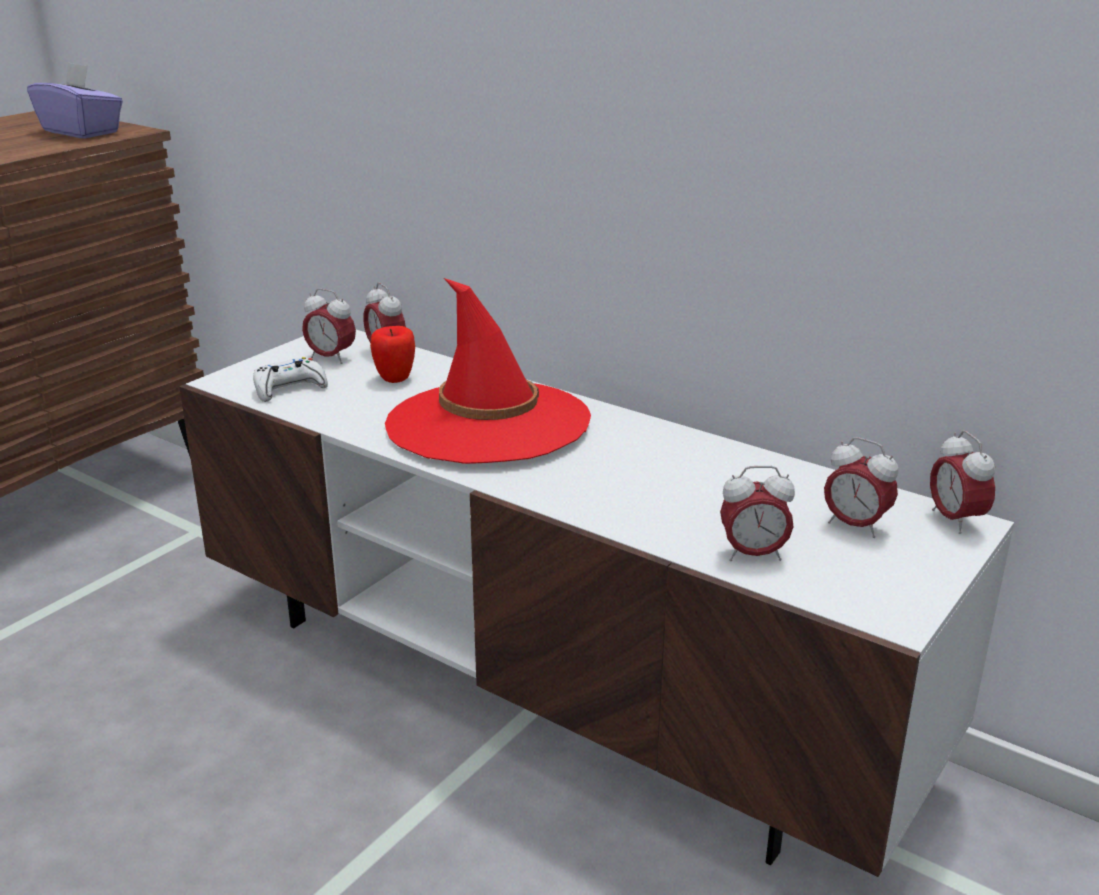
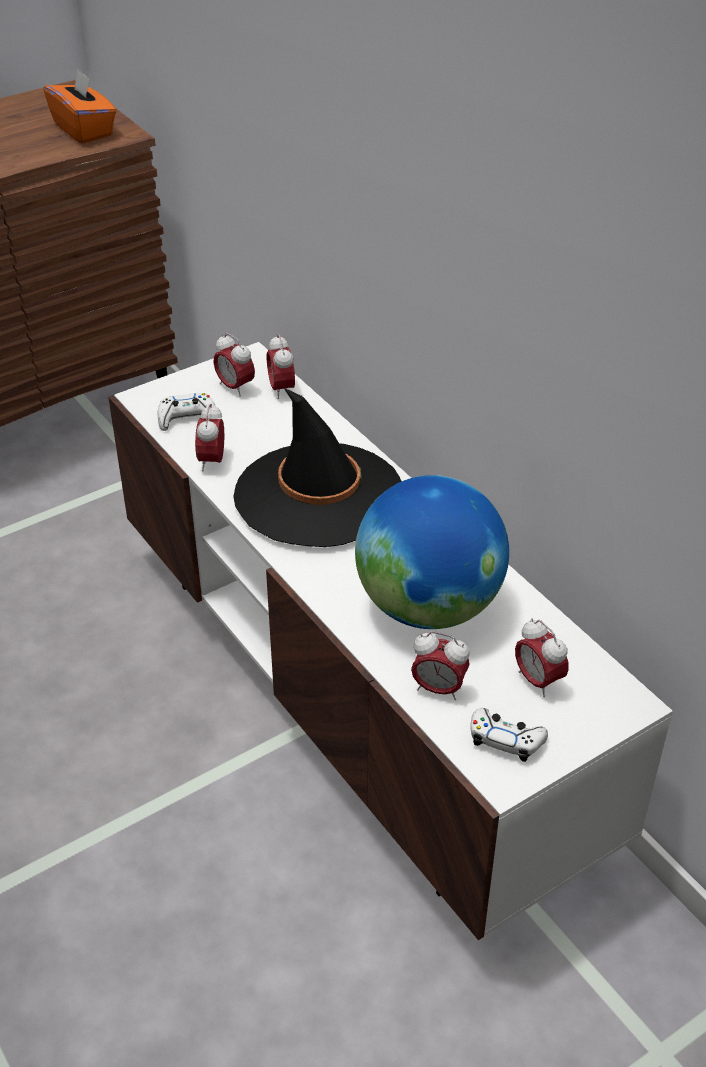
camera: 20 degrees right, 15 degrees up
purple tissue box [27,62,123,139] -> orange tissue box [44,69,116,144]
apple [370,326,415,383] -> none
red hat [385,278,591,464] -> black hat [233,387,401,547]
alarm clock [930,430,995,534] -> alarm clock moved to [195,403,224,472]
none -> globe [355,475,509,629]
none -> white game controller [470,708,548,762]

